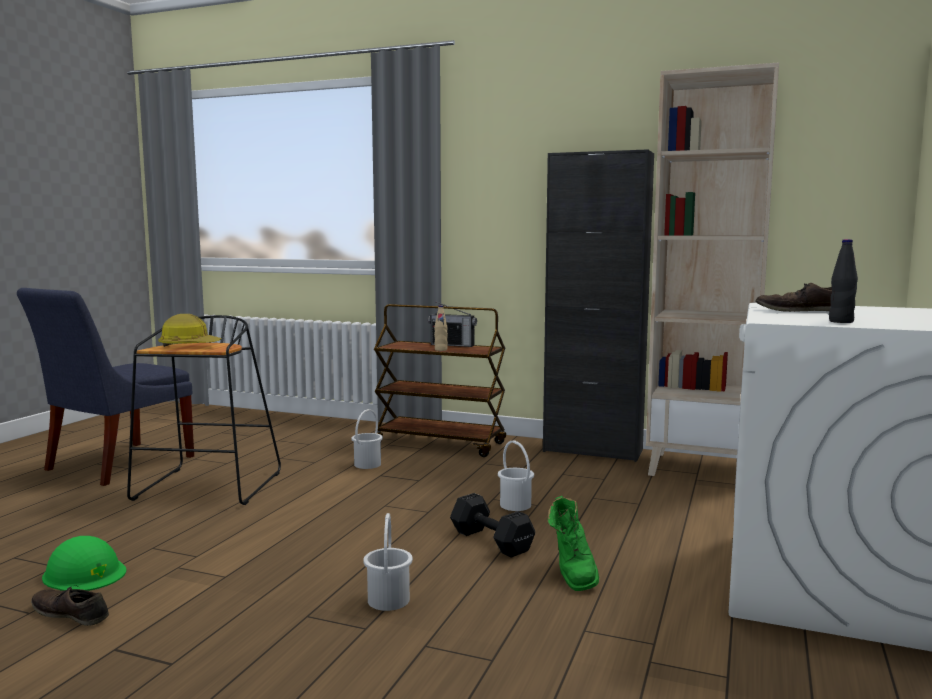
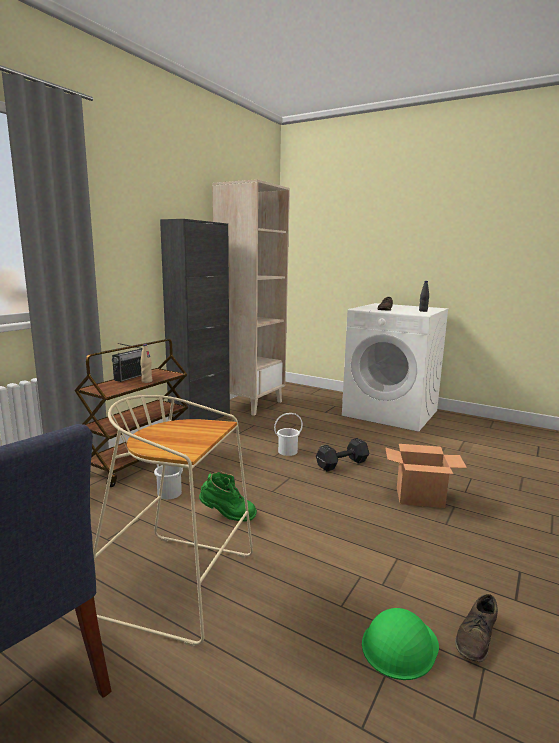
camera: 80 degrees left, 5 degrees up
black stool [127,315,281,505] -> beige stool [93,395,253,647]
hard hat [158,314,222,347] -> none
white bucket [363,513,413,611] -> cardboard box [385,444,467,508]
green boot [547,496,599,591] -> green boot moved to [199,471,257,521]

